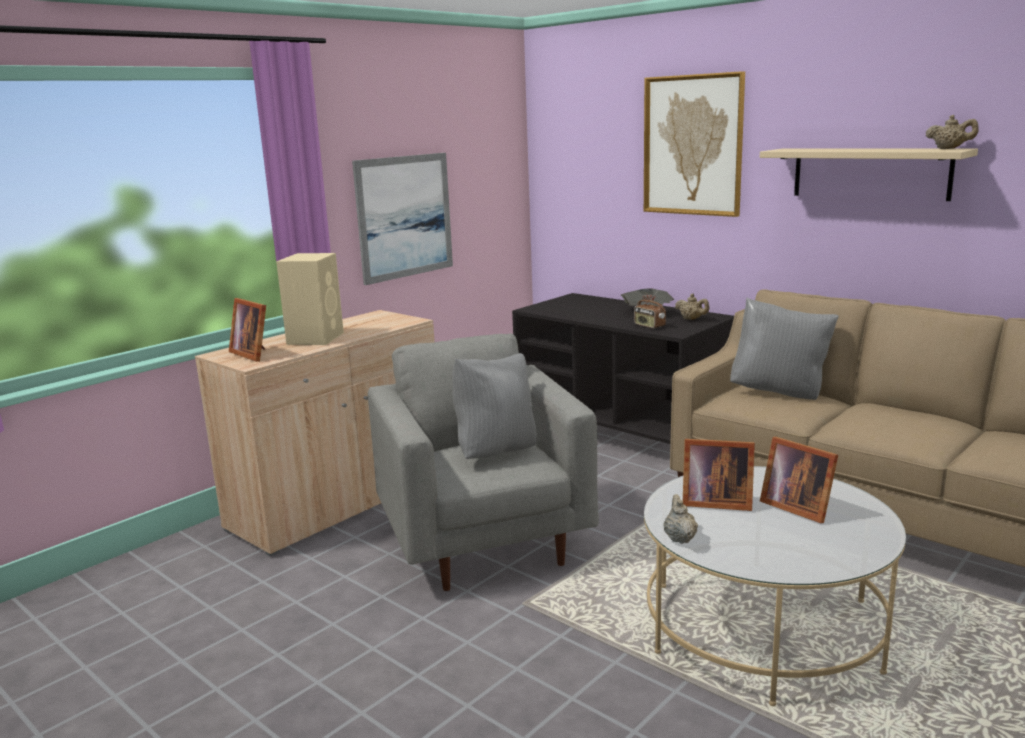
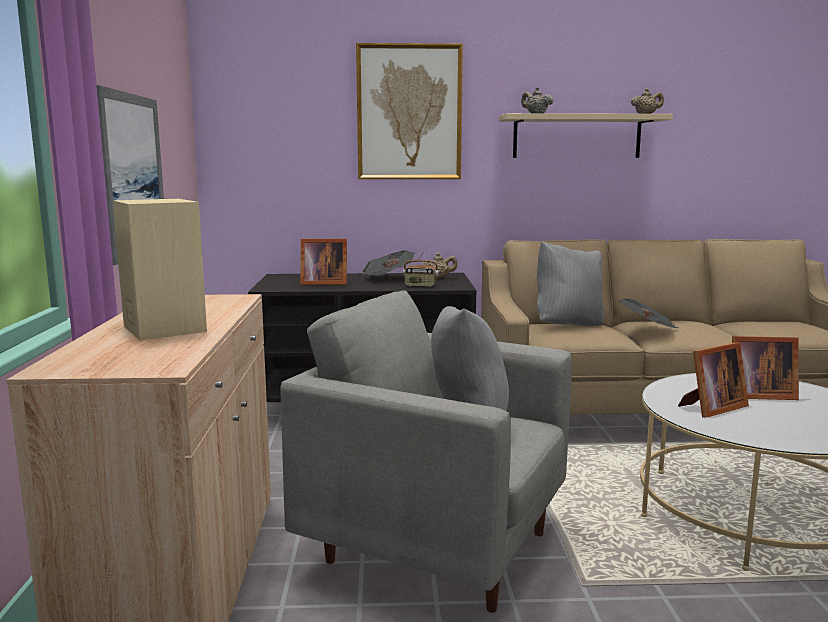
camera: 45 degrees left, 5 degrees down
picture frame [229,298,266,362] -> picture frame moved to [300,239,347,285]
beige teapot [663,494,698,544] -> beige teapot moved to [521,87,553,113]
none -> newspaper [618,298,678,328]

